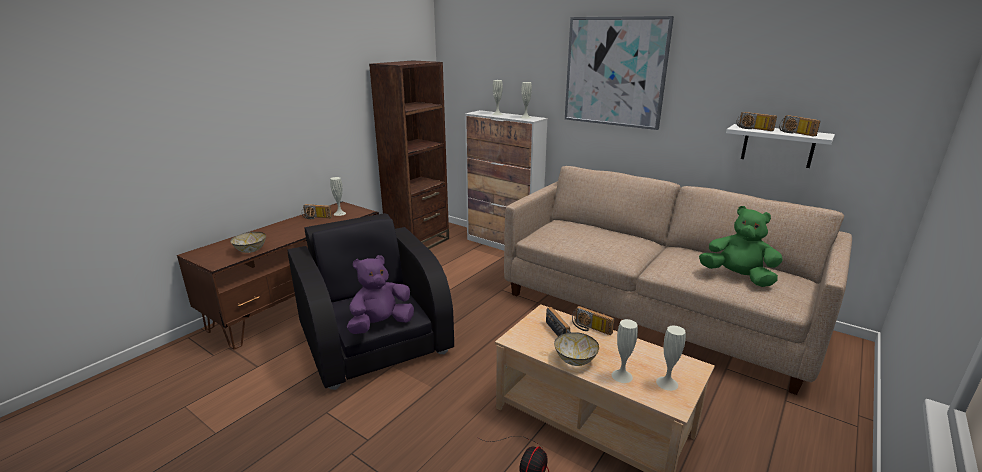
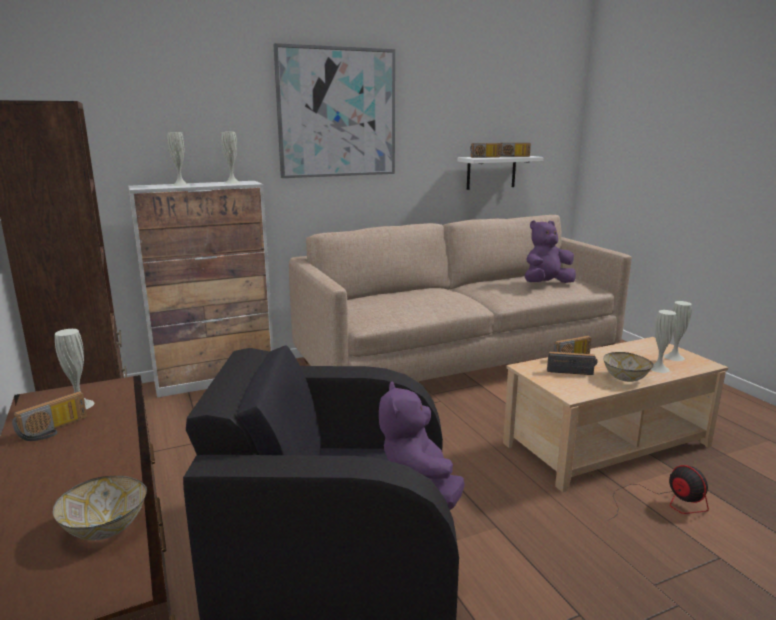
camera: 60 degrees left, 5 degrees down
green plush toy [699,206,783,287] -> purple plush toy [525,220,576,283]

